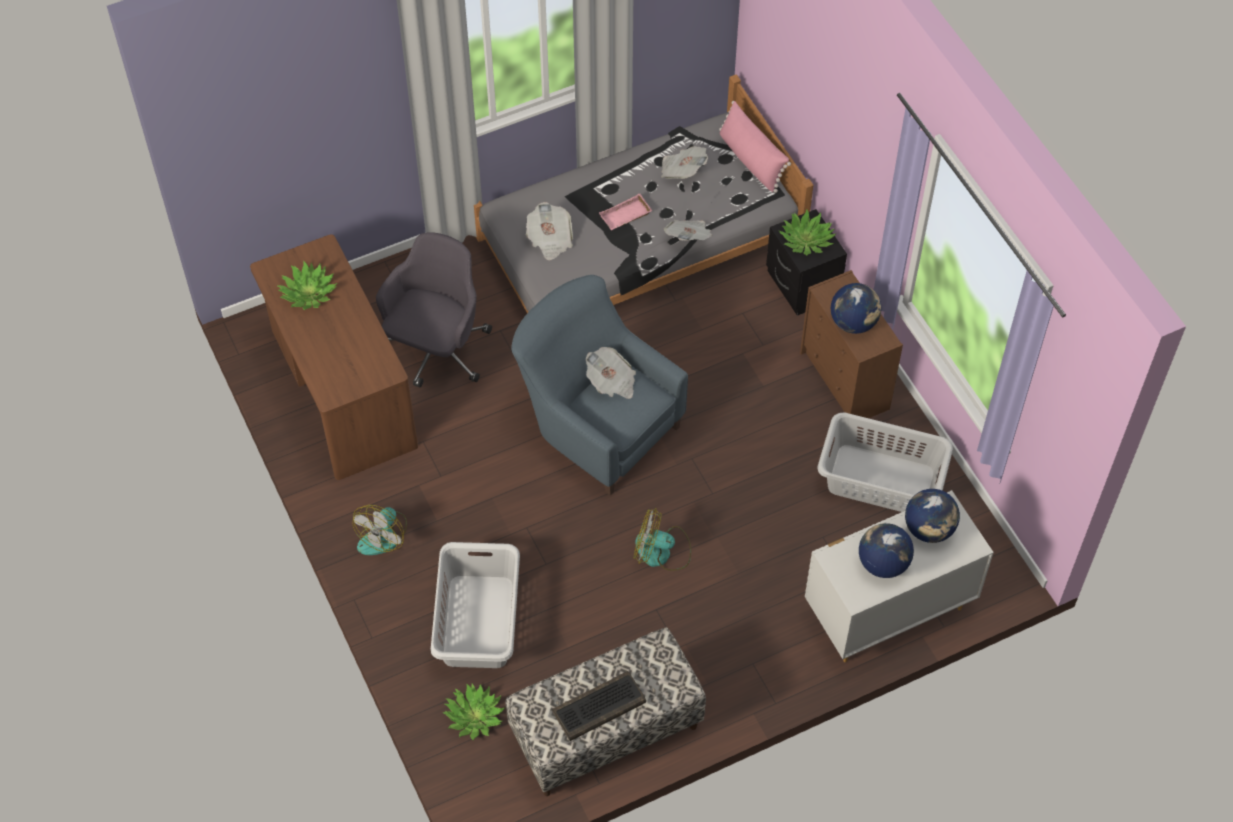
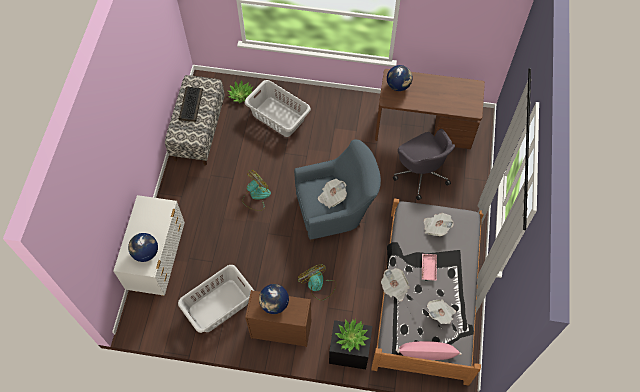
camera: 125 degrees right, 5 degrees up
potted plant [277,260,337,310] -> none
fan [353,505,407,555] -> fan moved to [298,264,336,301]
globe [859,523,914,578] -> globe moved to [387,65,412,91]

